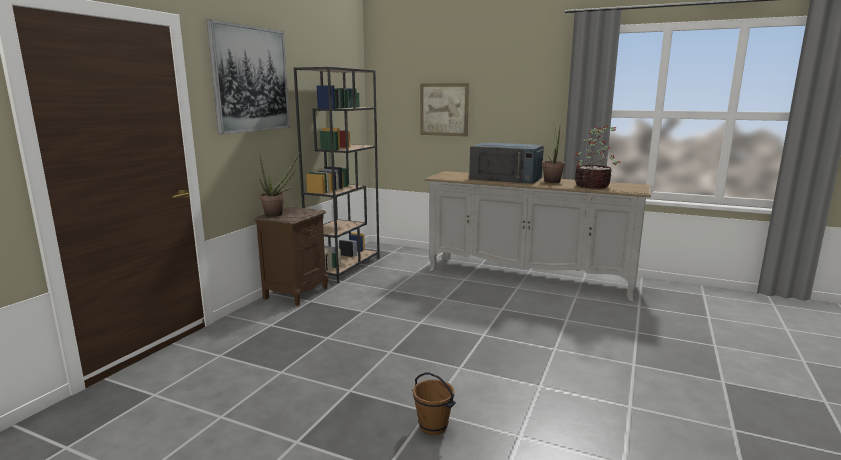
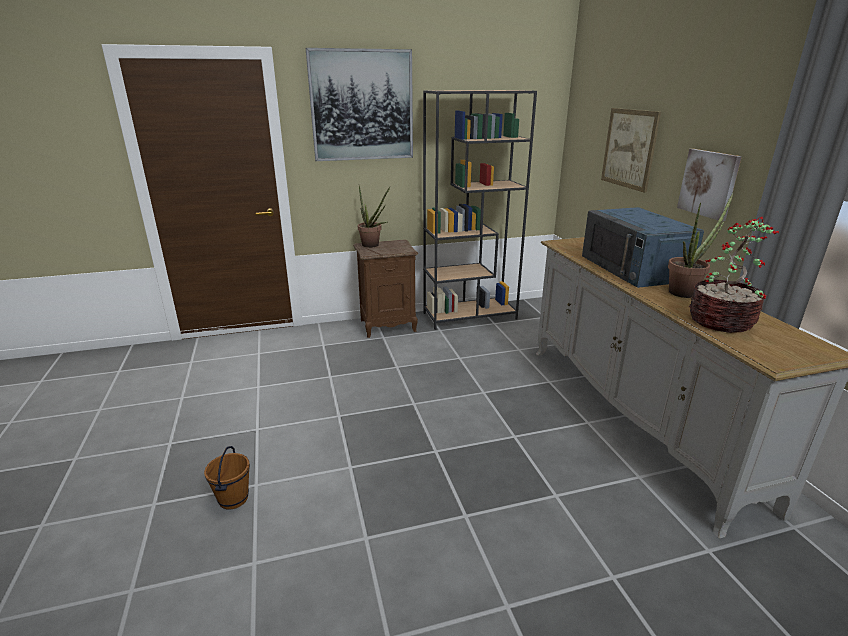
camera: 50 degrees right, 10 degrees up
none -> picture [677,149,742,221]

